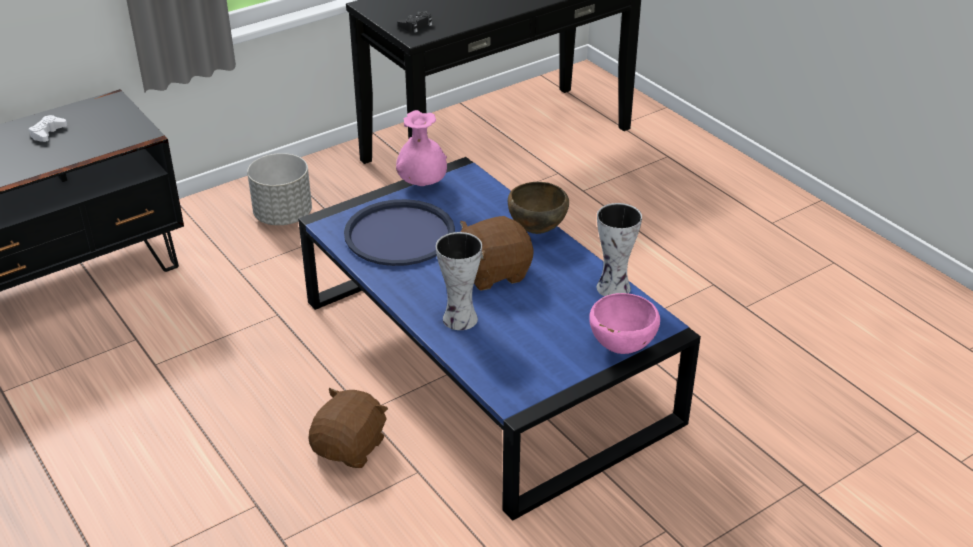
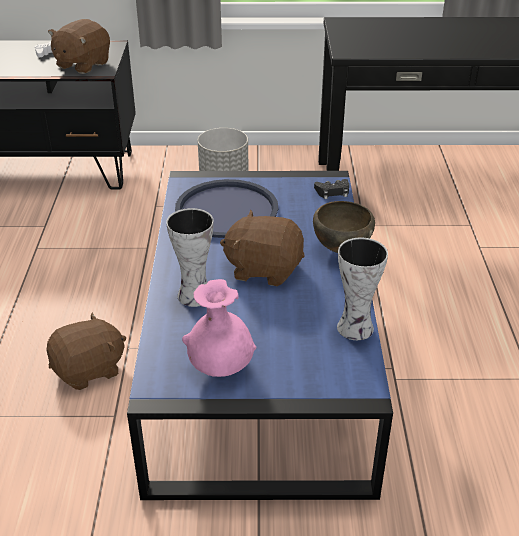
camera: 35 degrees right, 0 degrees up
pink vase [396,110,447,186] -> pink vase moved to [182,279,256,377]
black game controller [397,11,432,33] -> black game controller moved to [314,179,349,199]
pink bowl [589,293,660,354] -> none
none -> brown plush toy [48,19,110,74]

